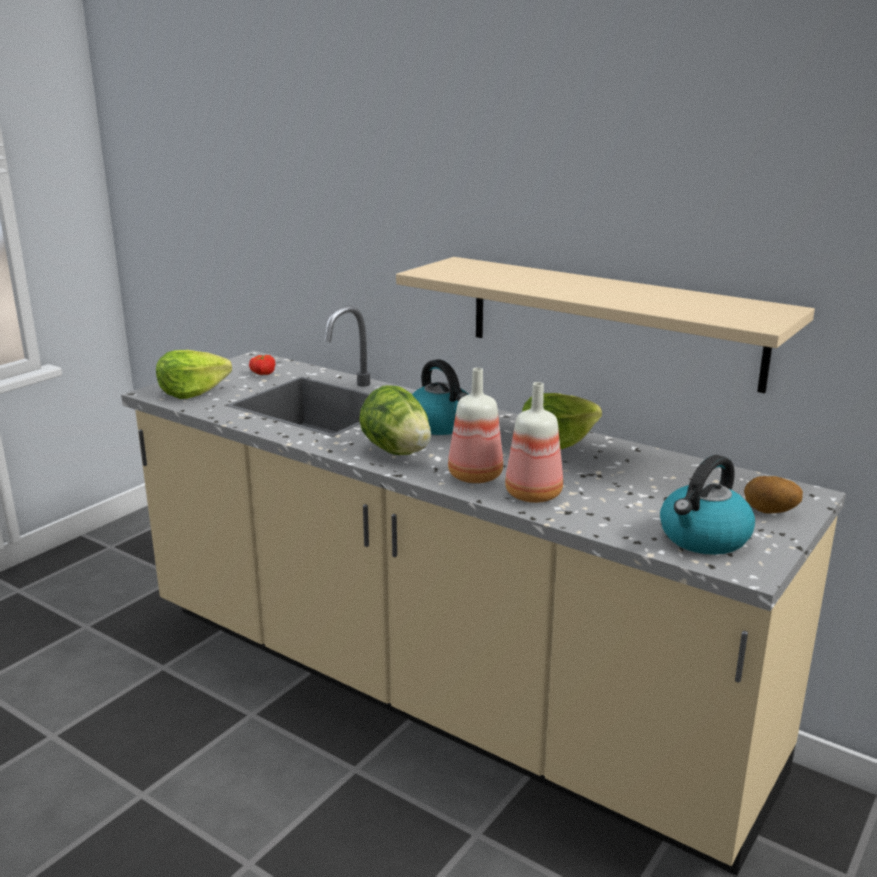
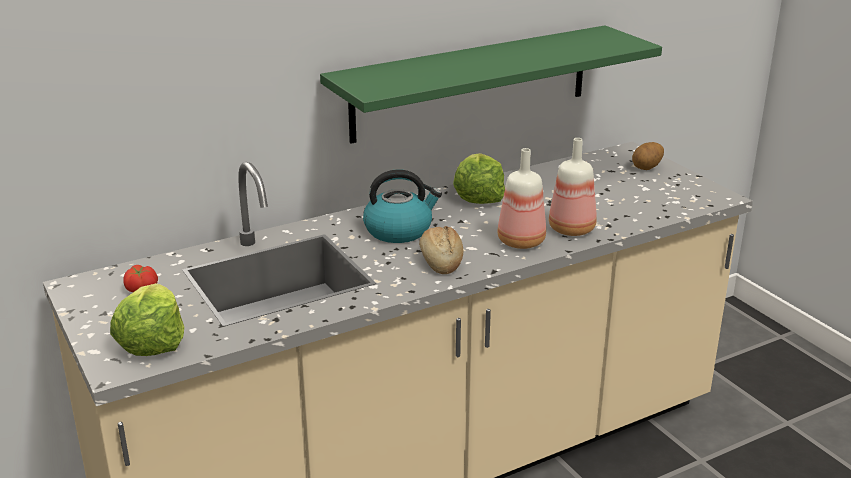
camera: 65 degrees left, 5 degrees up
lettuce [359,385,431,455] -> bread [419,226,463,274]
beige shelf [396,257,815,393] -> green shelf [320,25,662,144]
kettle [660,455,755,555] -> none

